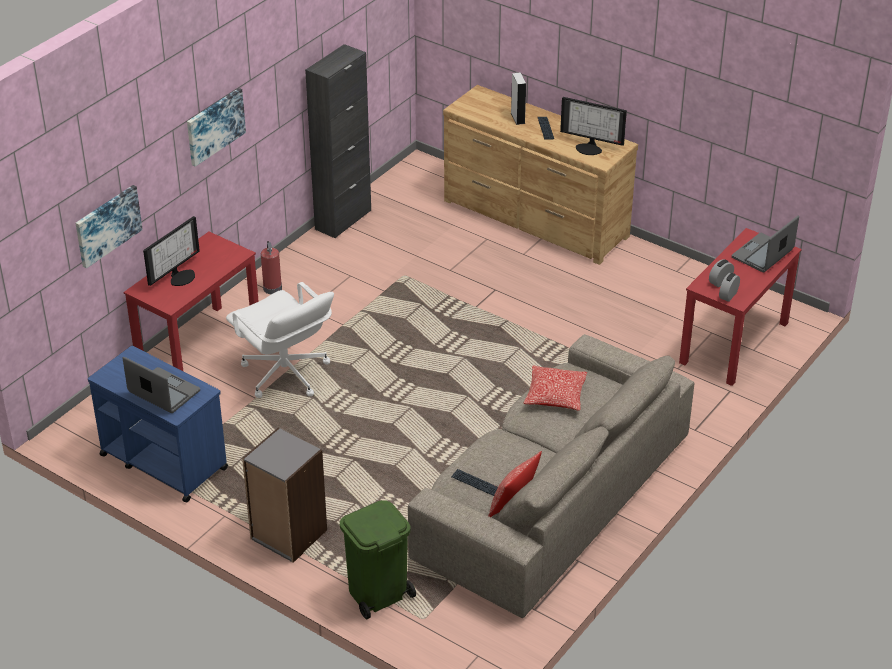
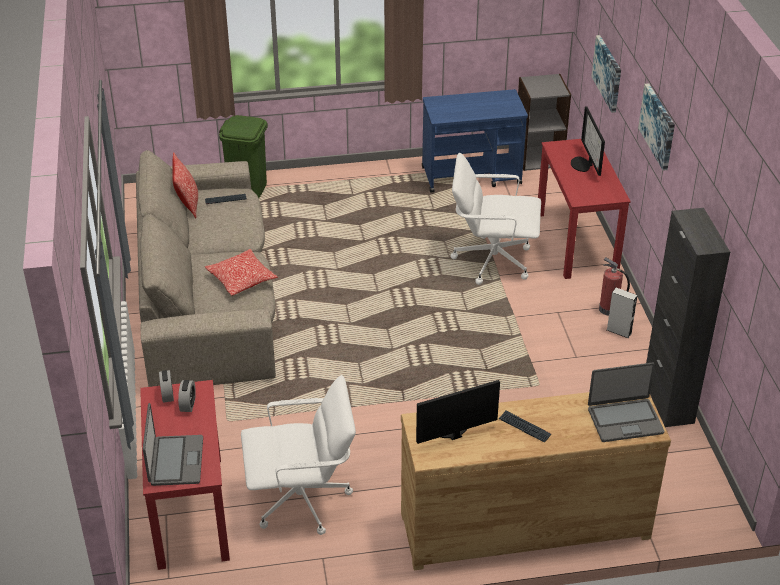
camera: 135 degrees right, 0 degrees up
laptop [123,357,200,413] -> laptop moved to [588,363,664,442]
grey bookcase [242,427,327,563] -> grey bookcase moved to [518,74,571,171]
grey speaker [511,72,526,125] -> grey speaker moved to [607,288,637,338]
none -> white office chair [241,375,356,535]

